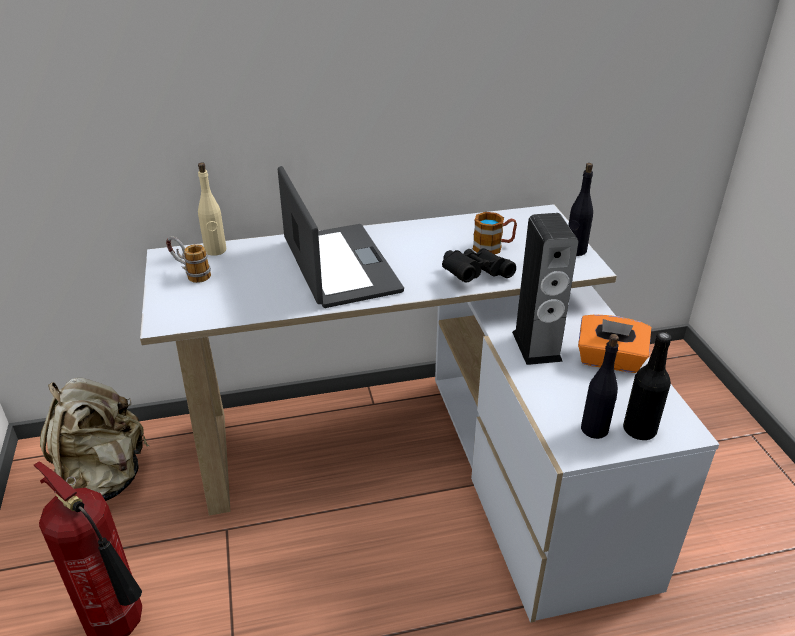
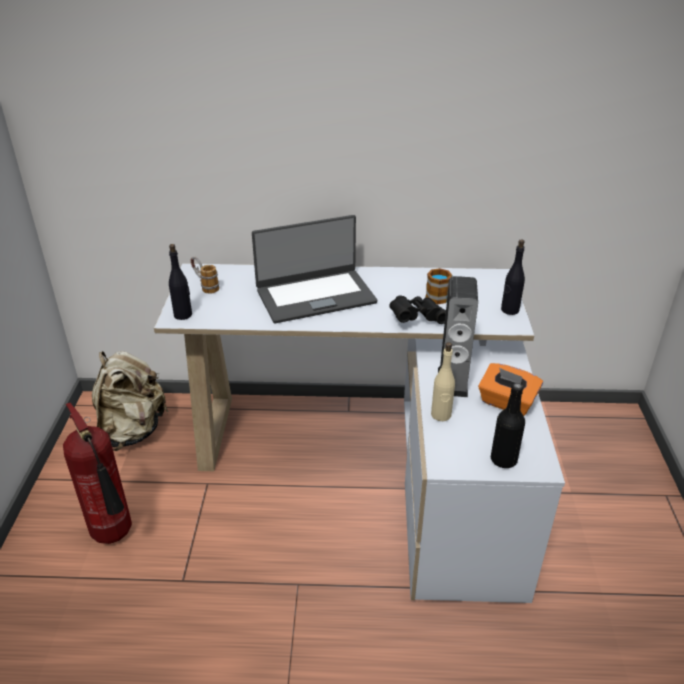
camera: 15 degrees right, 0 degrees up
beige bottle [198,163,226,256] -> beige bottle moved to [431,342,455,421]
laptop [278,166,404,308] -> laptop turned 75 degrees clockwise [252,215,377,323]
black bottle [581,334,619,439] -> black bottle moved to [169,244,192,320]

